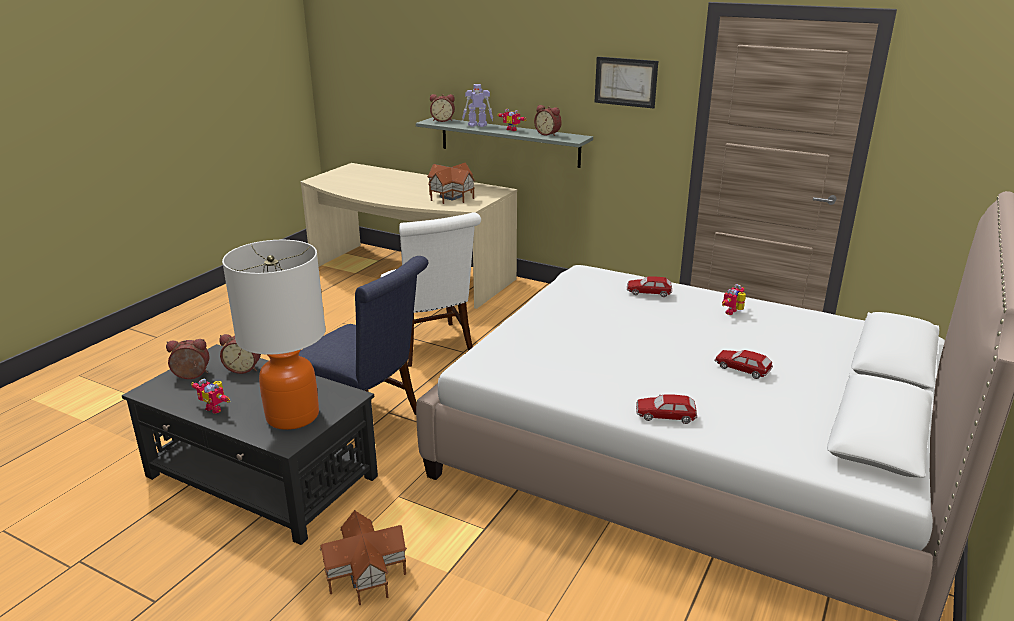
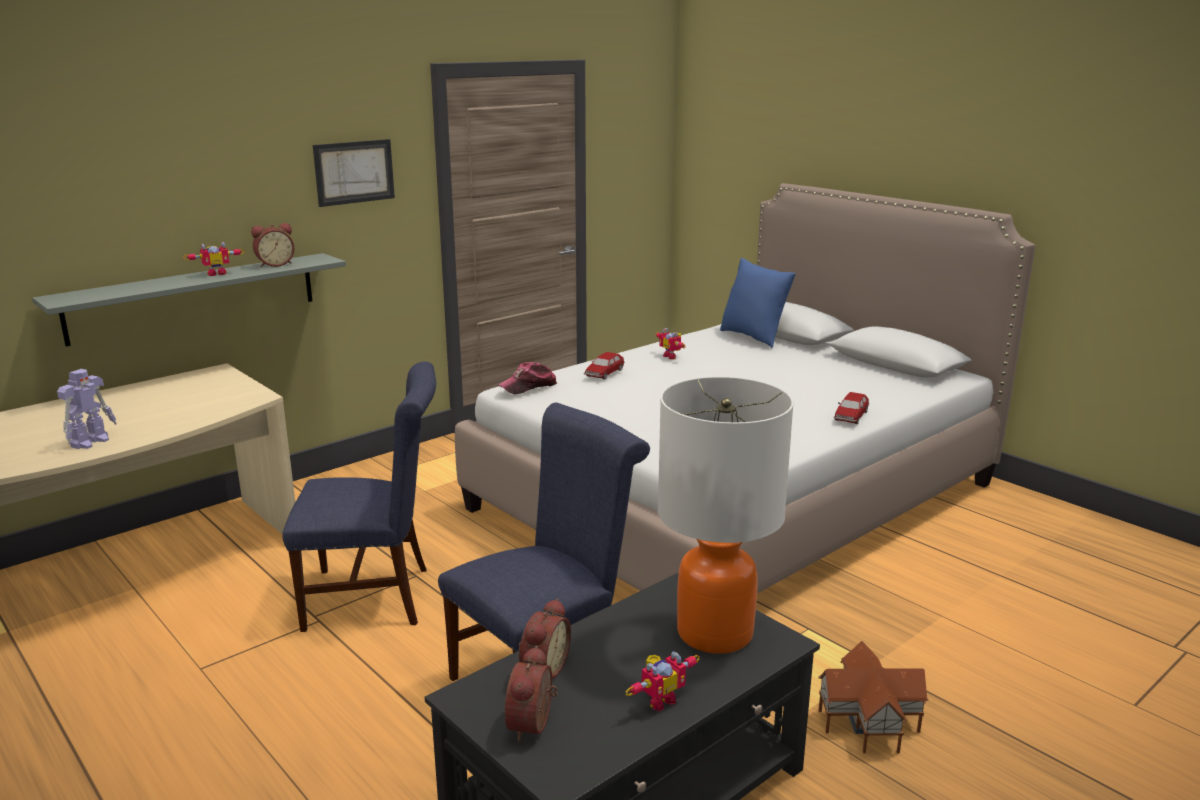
camera: 70 degrees left, 5 degrees down
white chair [380,212,481,367] -> blue chair [282,362,436,632]
toy house [427,163,475,204] -> none
alarm clock [430,94,455,122] -> none
toy robot [462,84,493,127] -> toy robot moved to [57,369,117,449]
toy car [714,350,773,379] -> none
none -> cap [498,362,557,394]
none -> blue pillow [720,258,796,348]

